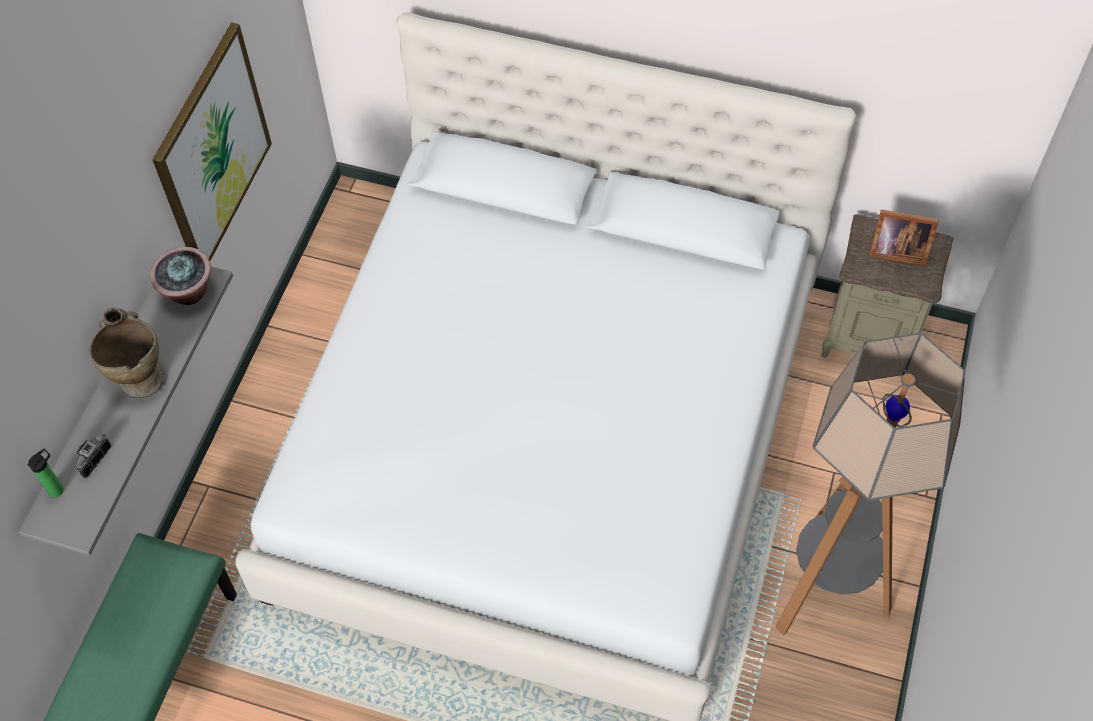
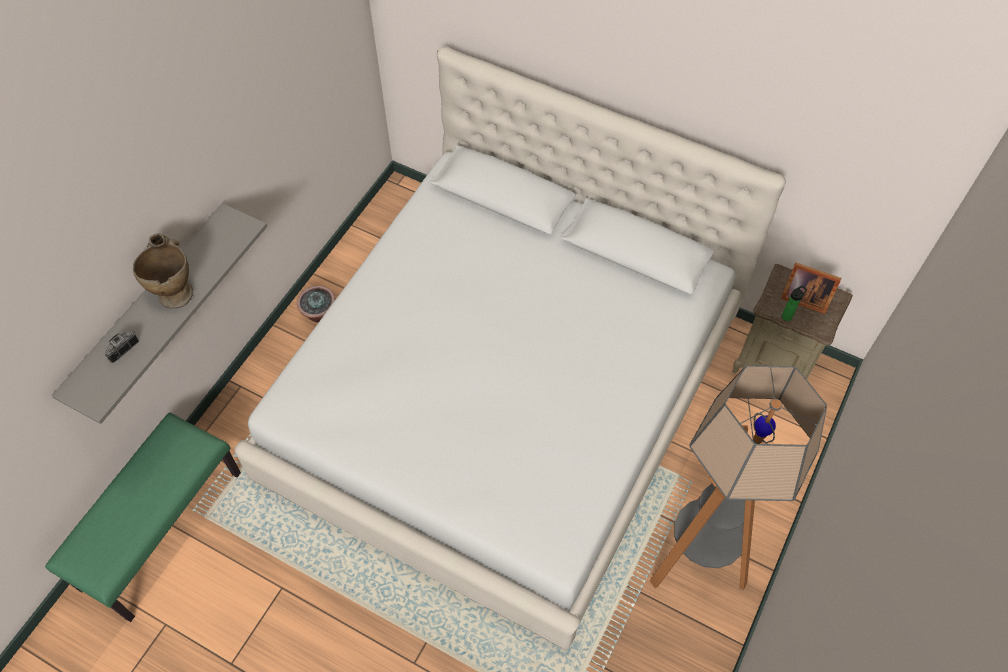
camera: 10 degrees right, 0 degrees up
bottle [28,449,64,498] -> bottle moved to [782,286,807,321]
potted plant [150,247,211,305] -> potted plant moved to [297,286,335,323]
picture [152,22,272,261] -> none

